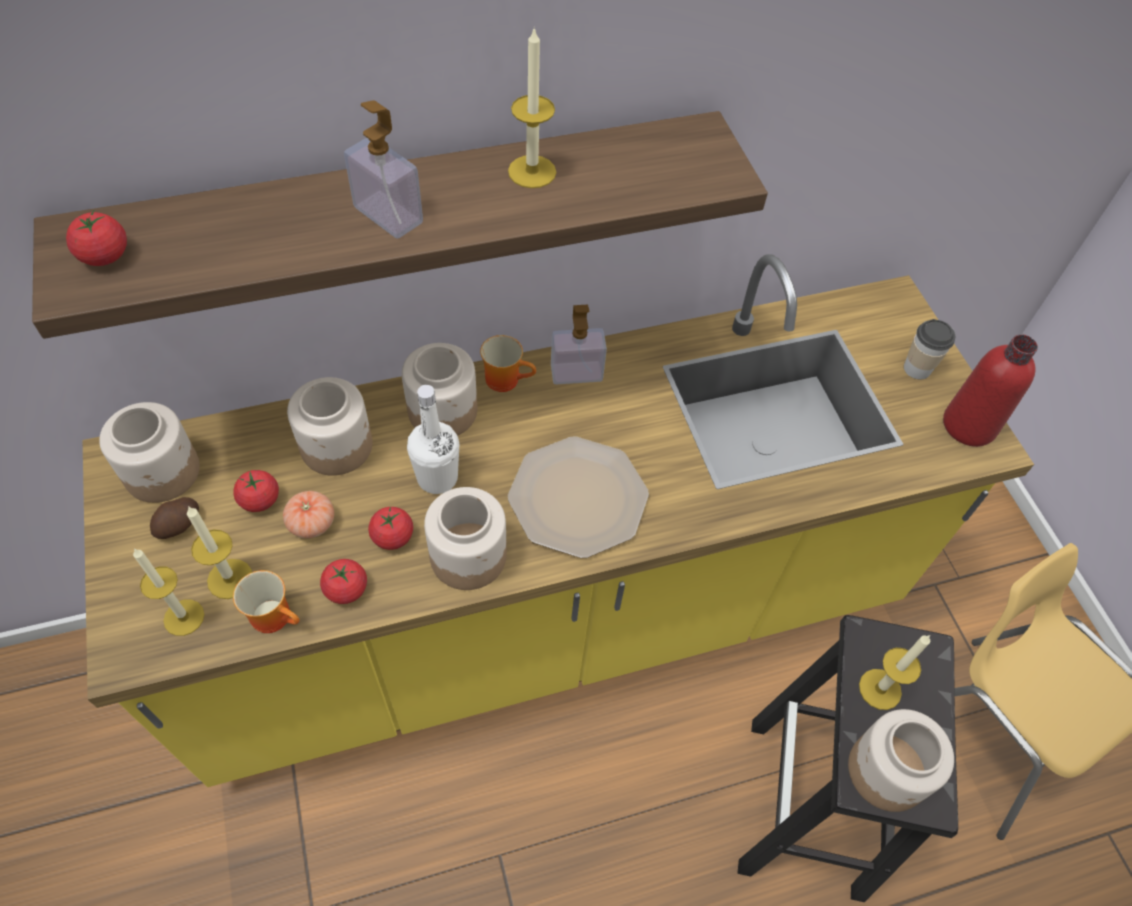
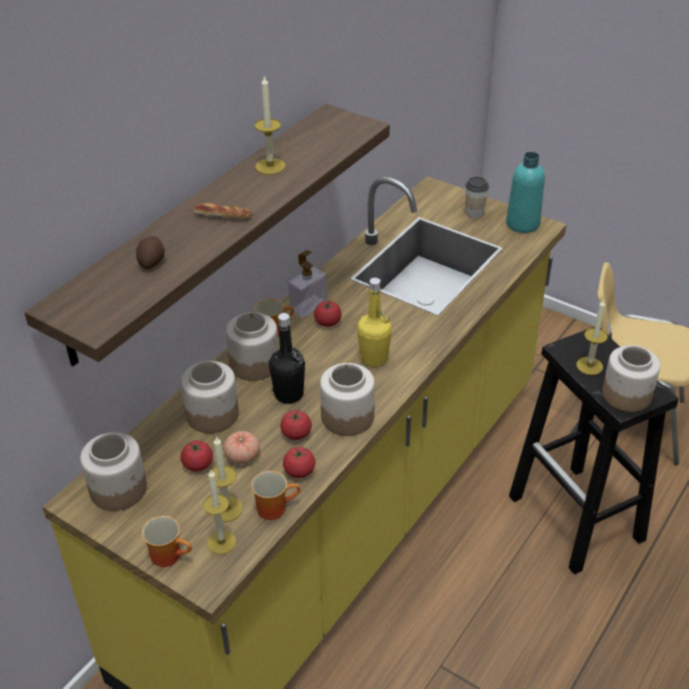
camera: 35 degrees left, 15 degrees down
tomato [66,211,127,266] -> tomato moved to [314,301,342,327]
potato [150,497,199,539] -> potato moved to [136,236,165,269]
soap dispenser [344,100,423,239] -> bread [193,203,253,219]
white bottle [407,385,459,494] -> black bottle [269,313,305,404]
plate [508,437,649,558] -> yellow bottle [357,278,392,367]
red bottle [943,334,1038,447] -> turquoise bottle [506,152,545,233]
none -> mug [142,516,192,567]

